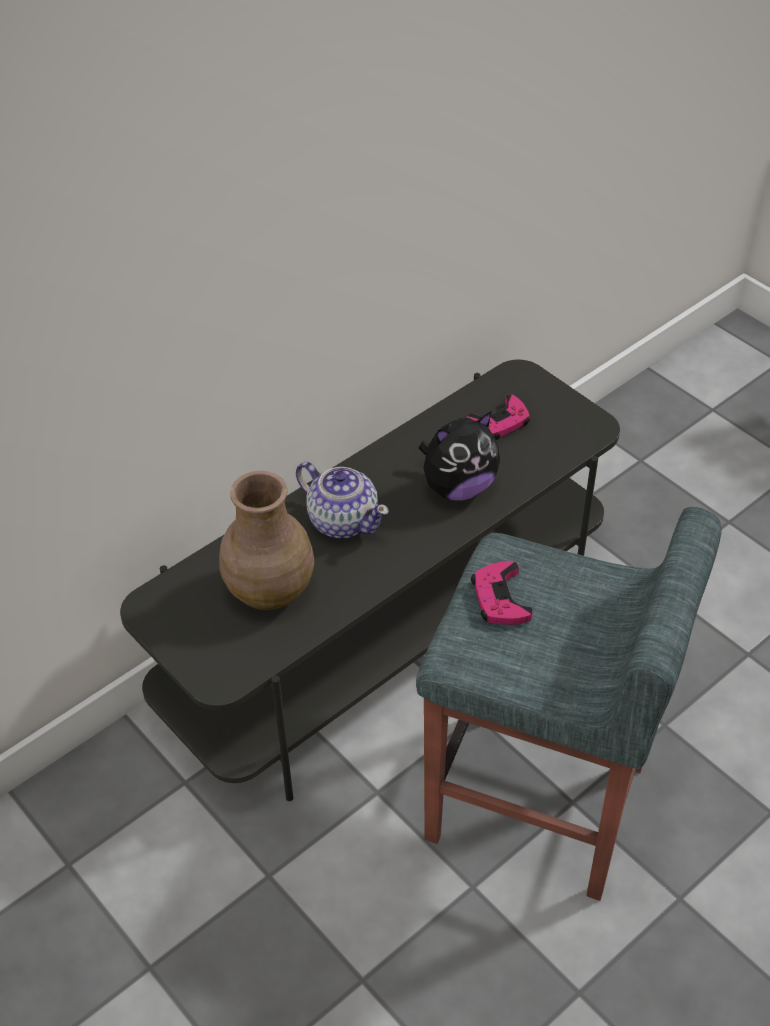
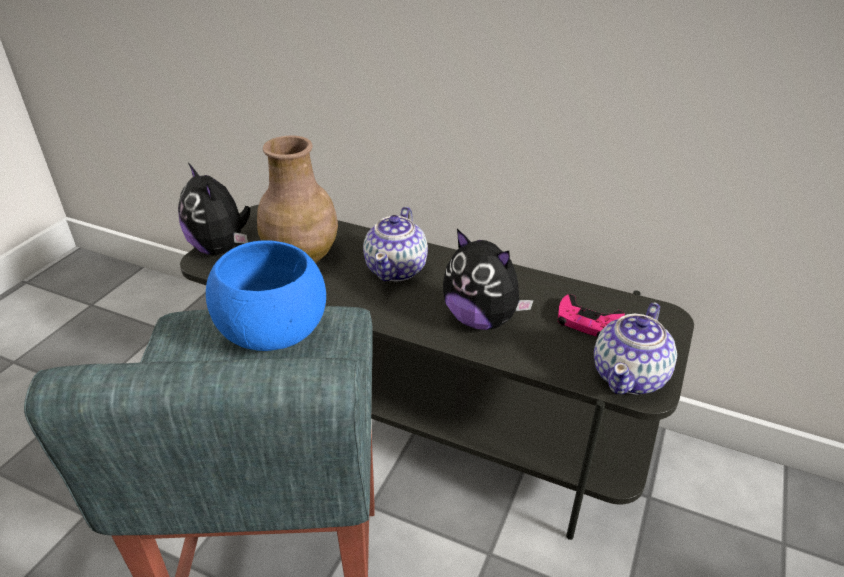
camera: 65 degrees right, 10 degrees down
pink game controller [471,561,533,625] -> blue bowl [206,241,326,351]
none -> plush toy [178,163,250,255]
none -> teapot [594,302,677,395]

